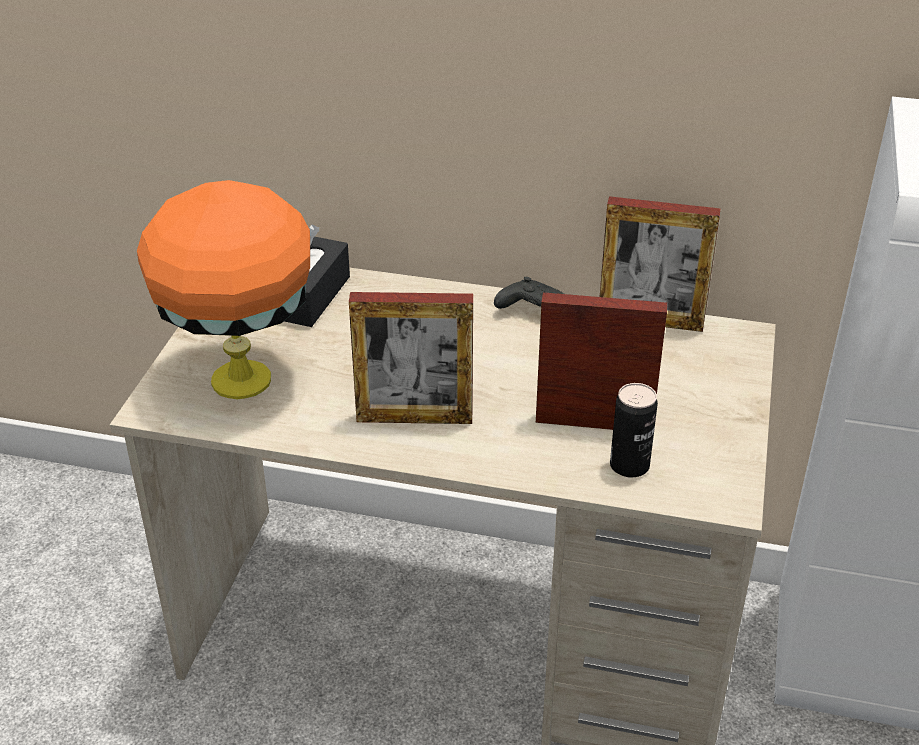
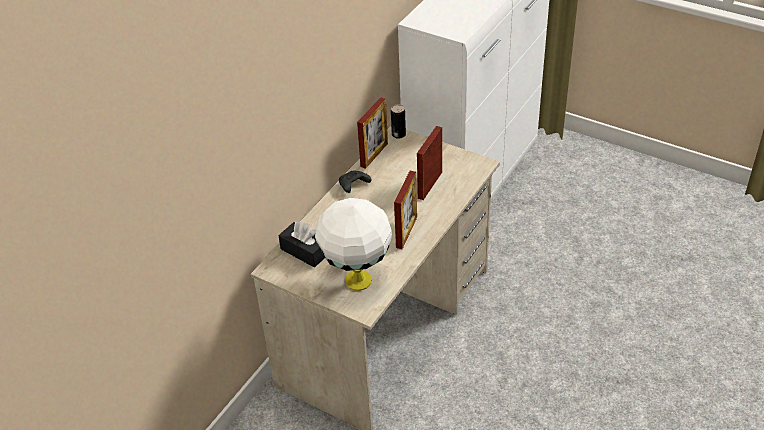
camera: 70 degrees left, 5 degrees up
orange table lamp [137,180,310,399] -> white table lamp [315,198,392,291]
can [610,383,658,477] -> can moved to [391,105,406,139]

